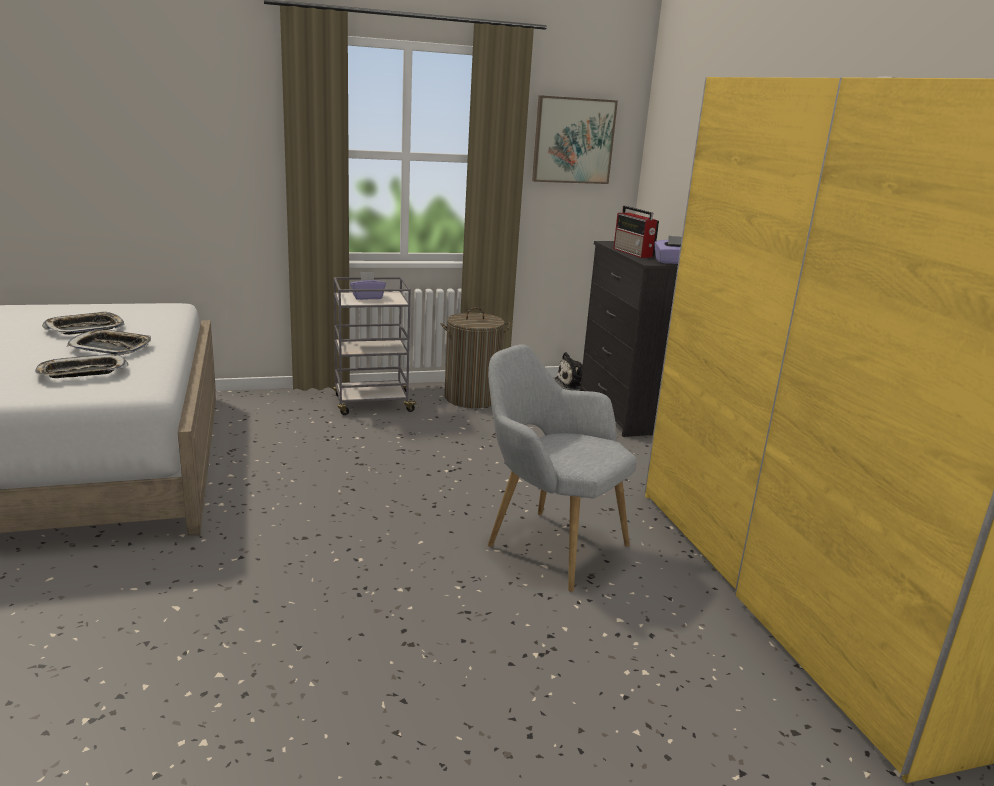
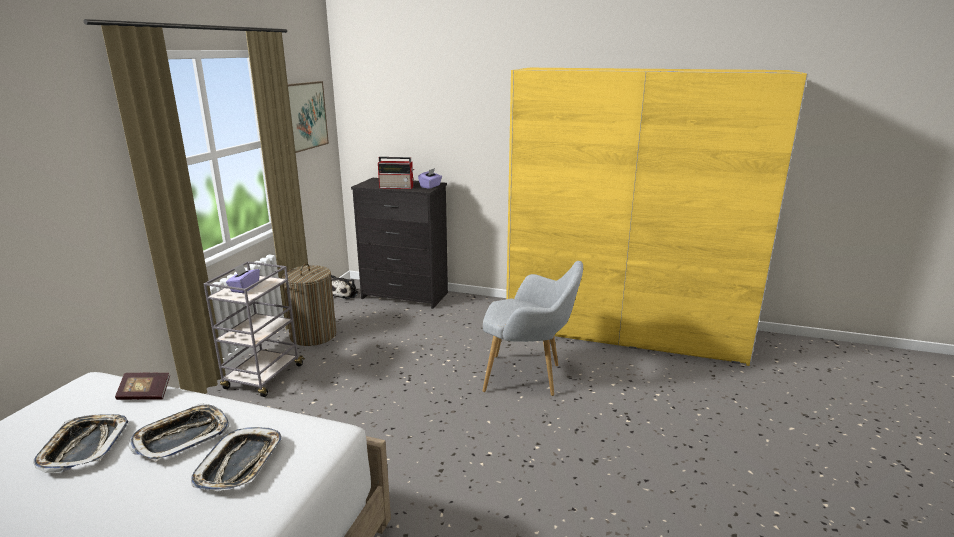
camera: 55 degrees left, 0 degrees up
grey armchair [488,344,637,592] -> grey armchair turned 150 degrees counterclockwise [483,261,583,396]
none -> book [115,373,170,400]

